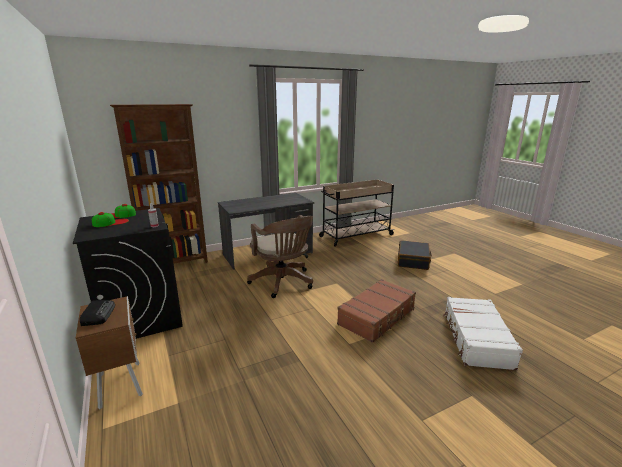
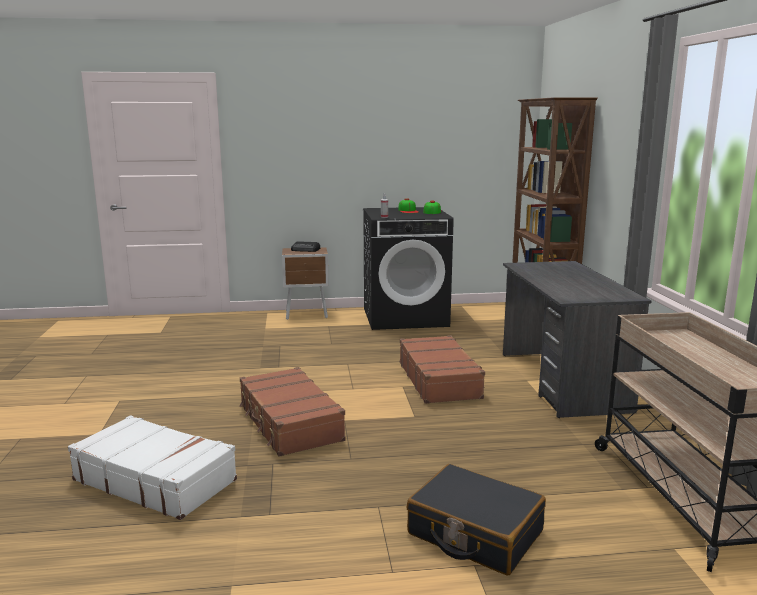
camera: 110 degrees right, 5 degrees down
brown office chair [247,215,313,298] -> brown suitcase [400,335,485,404]

